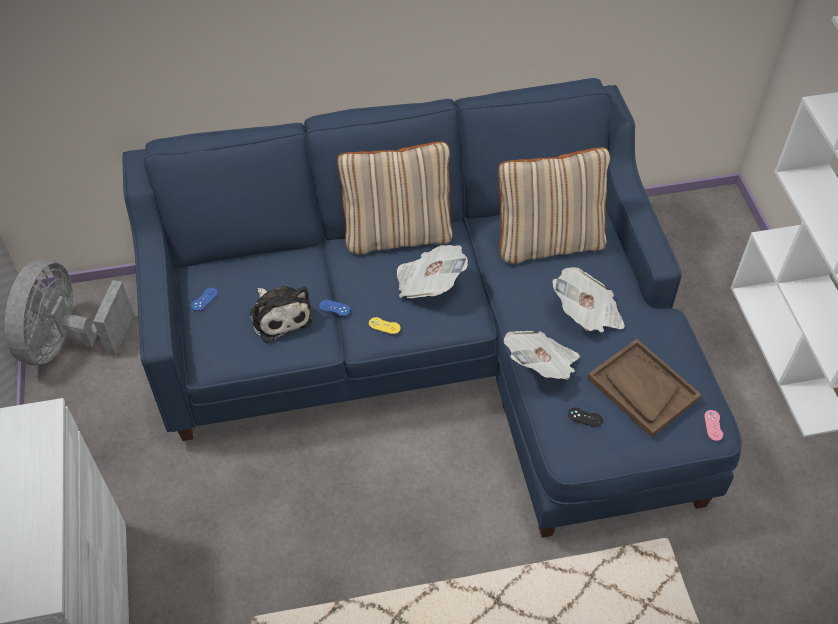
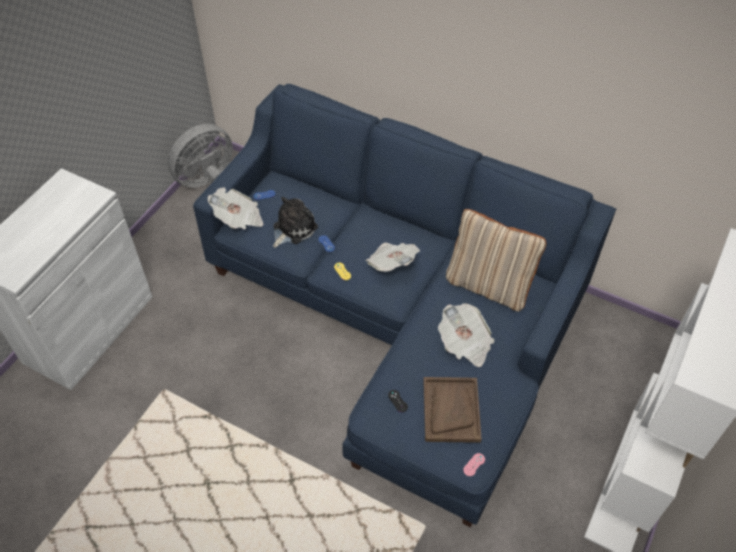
camera: 40 degrees right, 0 degrees up
plush toy [249,286,312,343] -> plush toy turned 150 degrees counterclockwise [273,197,318,248]
beige pillow [337,142,453,254] -> none
newspaper [504,331,580,379] -> newspaper moved to [208,187,264,229]

